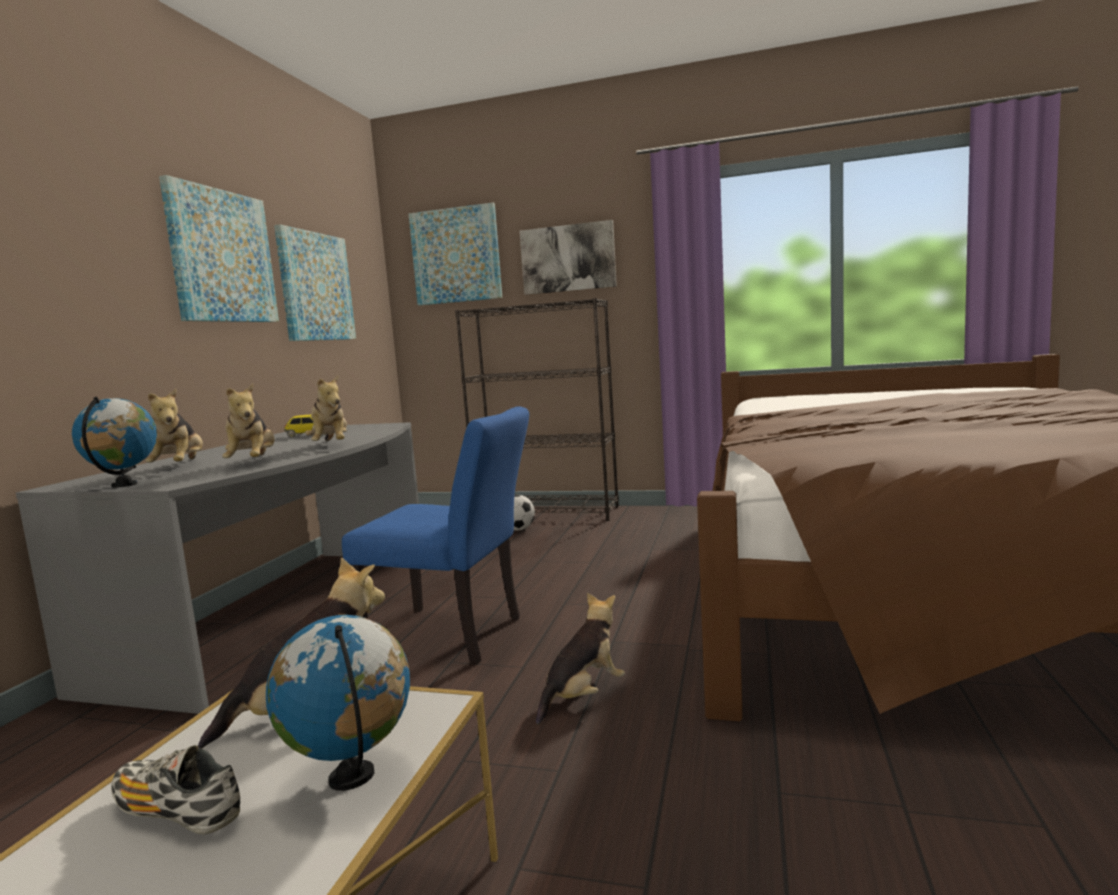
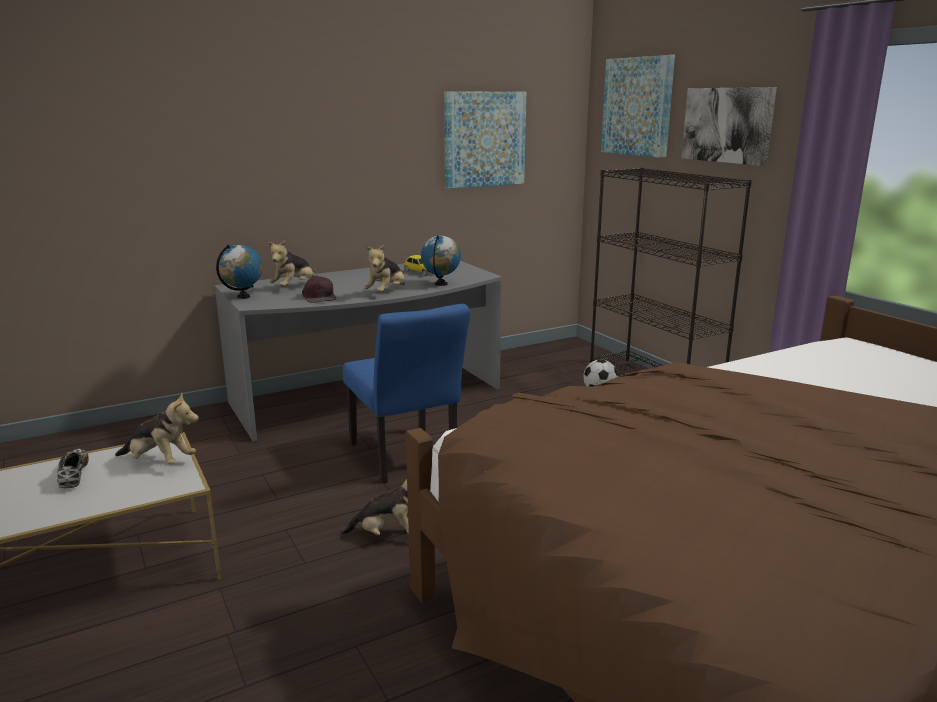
camera: 45 degrees right, 10 degrees up
picture [159,175,279,322] -> none
plush toy [222,384,275,458] -> brown cap [302,276,336,303]
globe [266,615,410,791] -> globe moved to [421,235,461,286]

